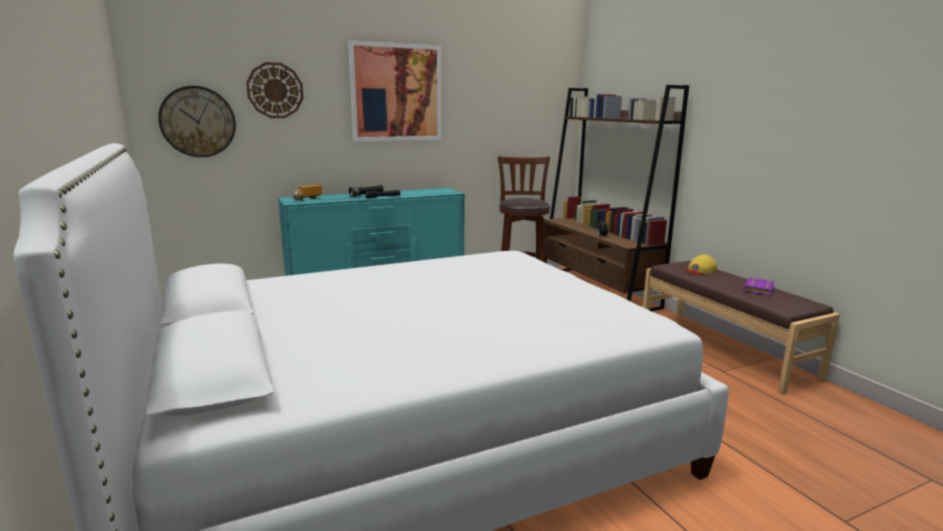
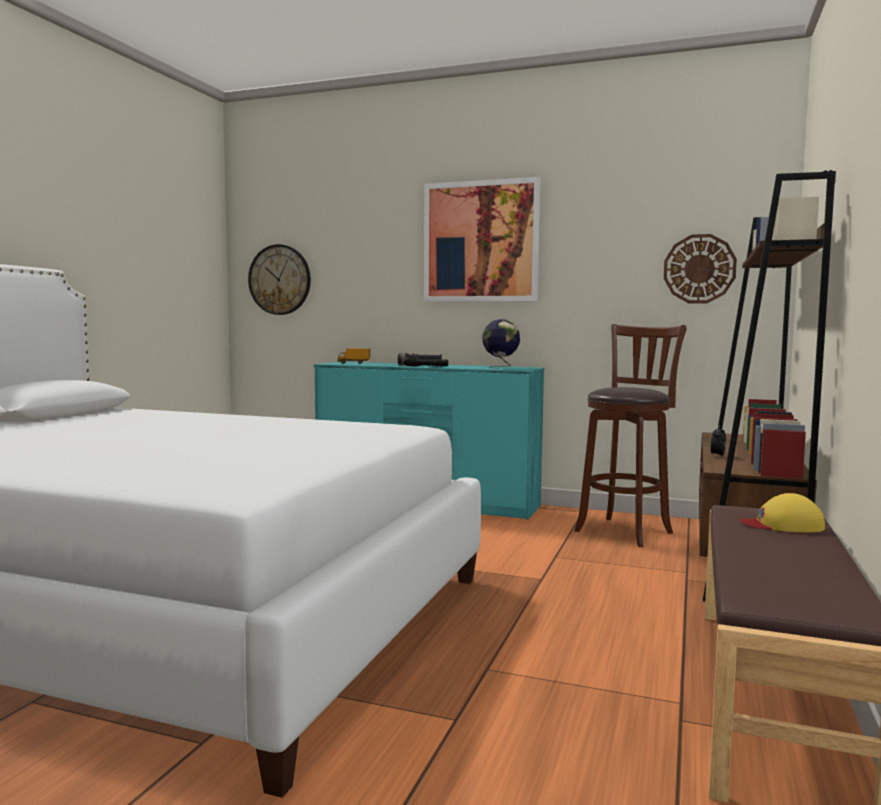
camera: 45 degrees right, 10 degrees down
wall clock [246,62,303,118] -> wall clock moved to [664,234,737,303]
purple book [743,278,775,296] -> none
none -> globe [482,319,520,369]

